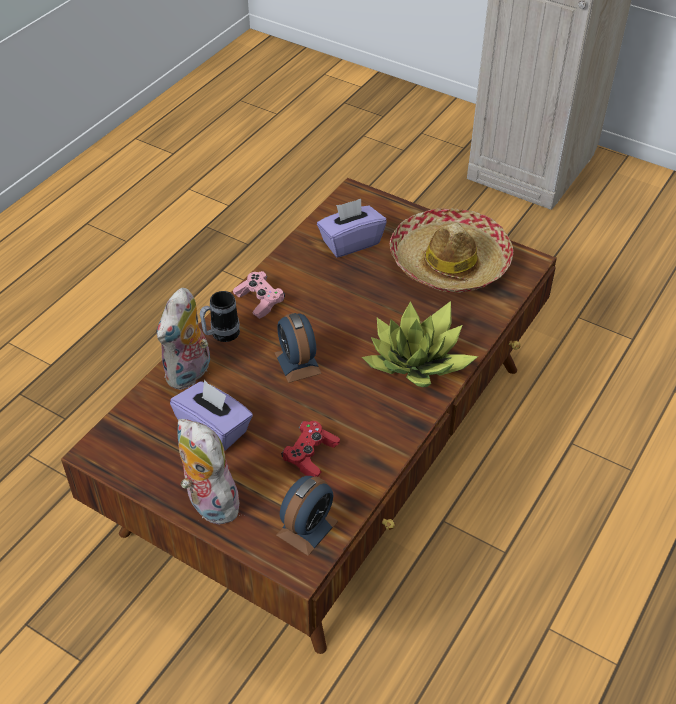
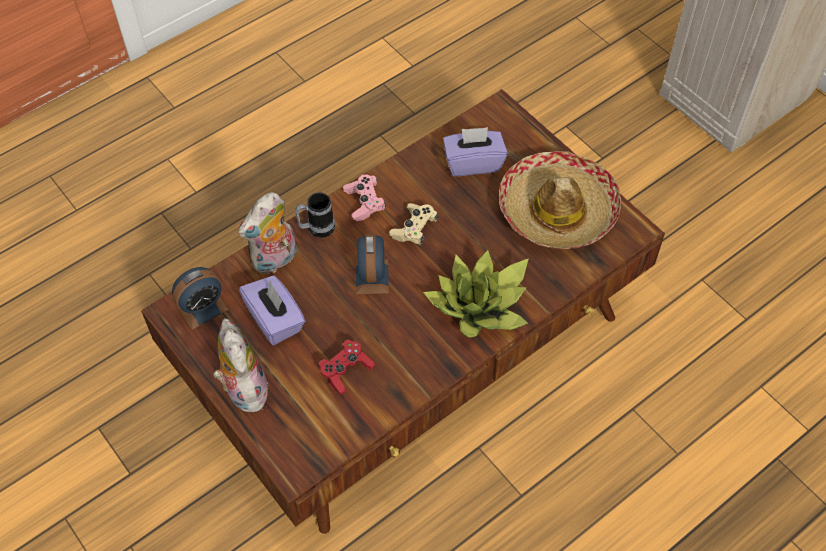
camera: 20 degrees right, 10 degrees up
alarm clock [276,476,338,556] -> alarm clock moved to [172,267,229,330]
none -> beige game controller [389,203,439,245]

